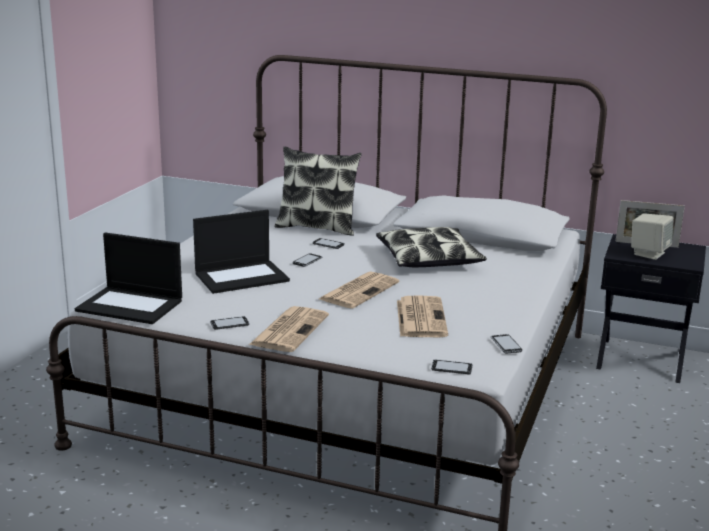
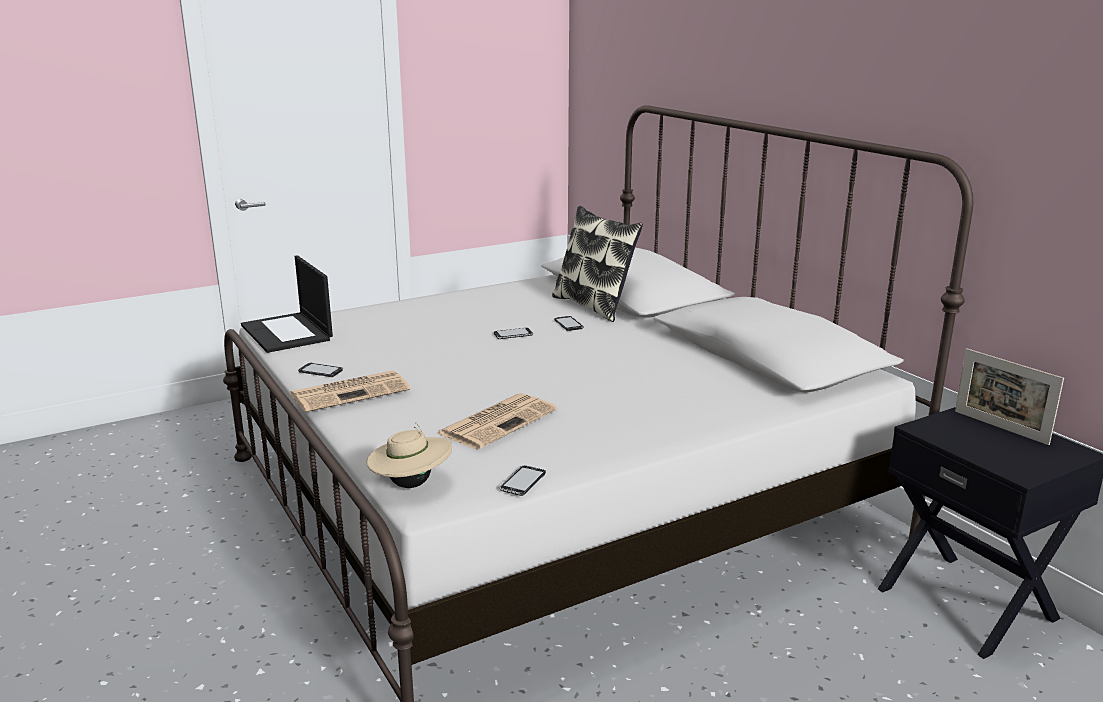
camera: 40 degrees right, 0 degrees up
laptop [193,210,290,294] -> none
newspaper [319,272,399,309] -> none
pillow [376,227,487,267] -> none
phone [431,359,472,374] -> beige hat [367,422,452,488]
beige speaker [631,213,673,260] -> none

